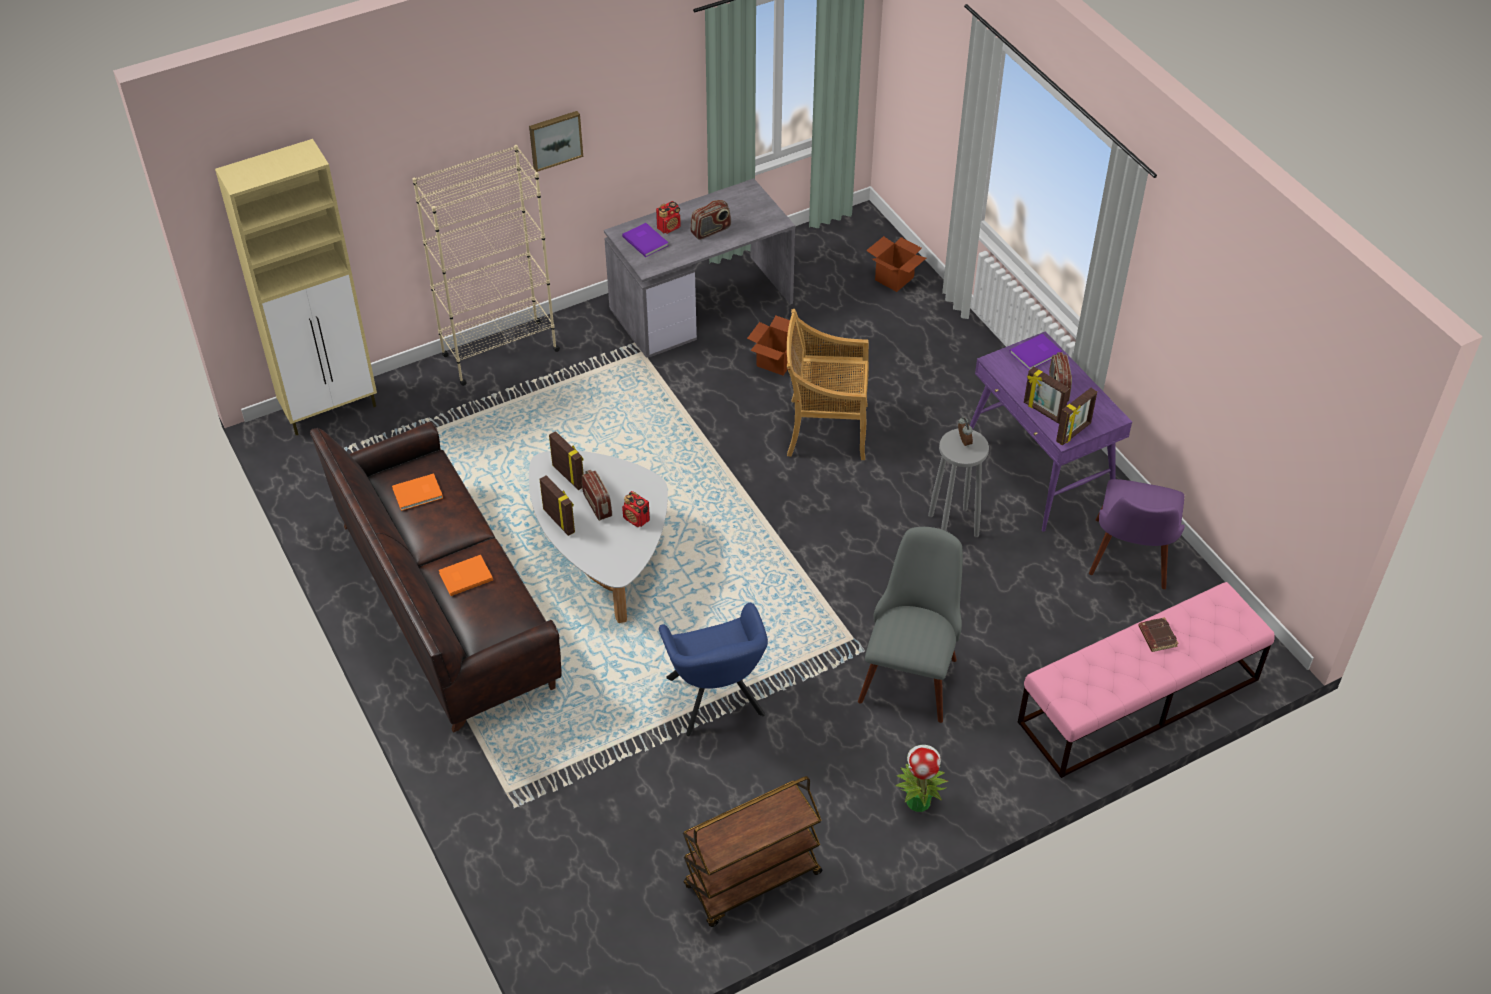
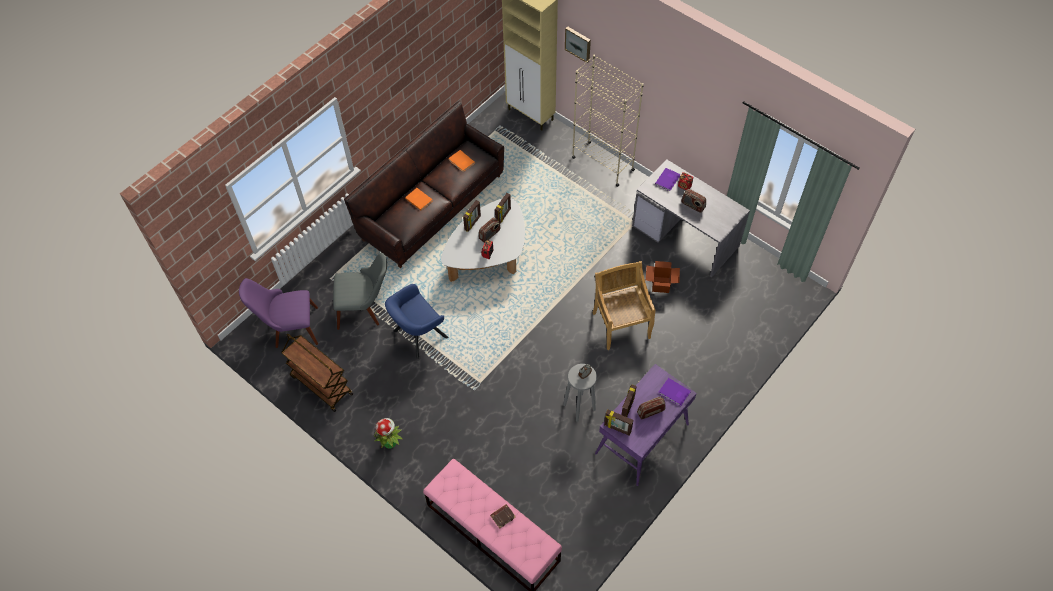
camera: 70 degrees right, 10 degrees up
picture [529,111,583,172] -> picture moved to [565,26,591,63]
grey chair [858,527,963,723] -> grey chair moved to [333,252,387,330]
cardboard box [866,236,926,292] -> none
purple chair [1089,479,1185,589] -> purple chair moved to [239,278,318,348]

